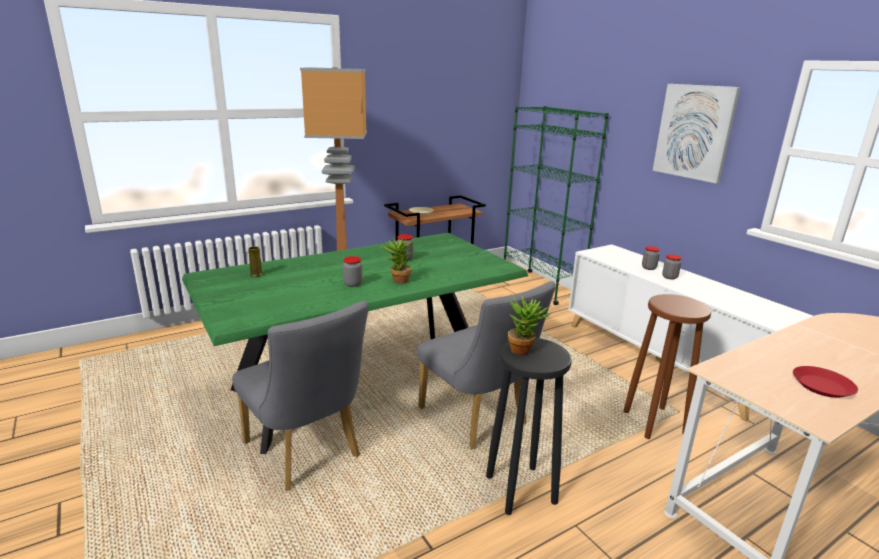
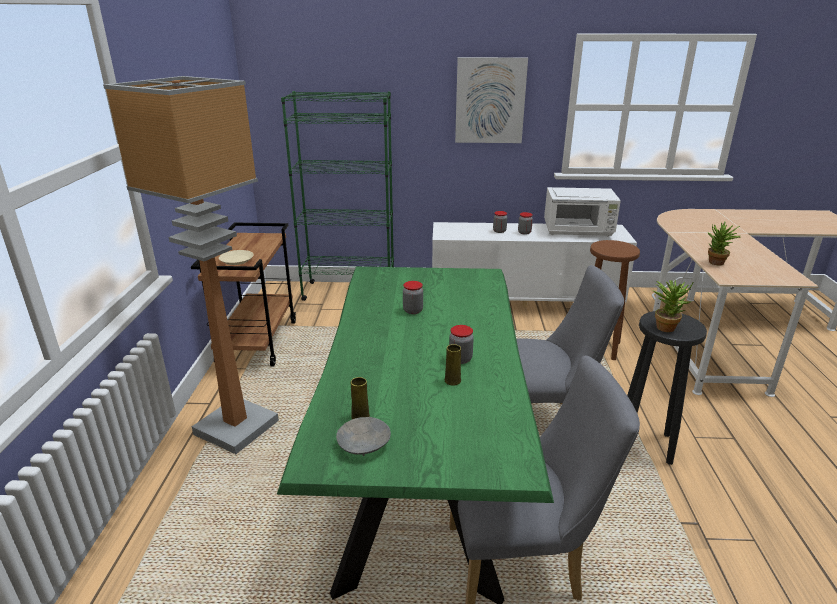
camera: 55 degrees left, 5 degrees up
potted plant [379,235,414,284] -> potted plant moved to [708,221,741,265]
red plate [793,366,858,398] -> none
none -> grey bowl [336,417,391,456]
none -> yellow vase [445,344,461,386]
none -> white microwave [544,187,621,237]

